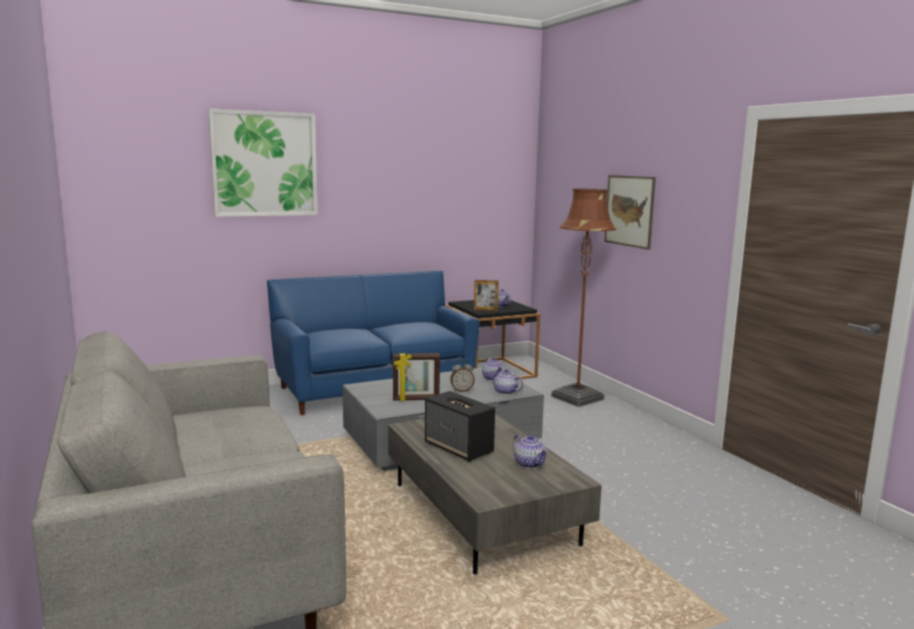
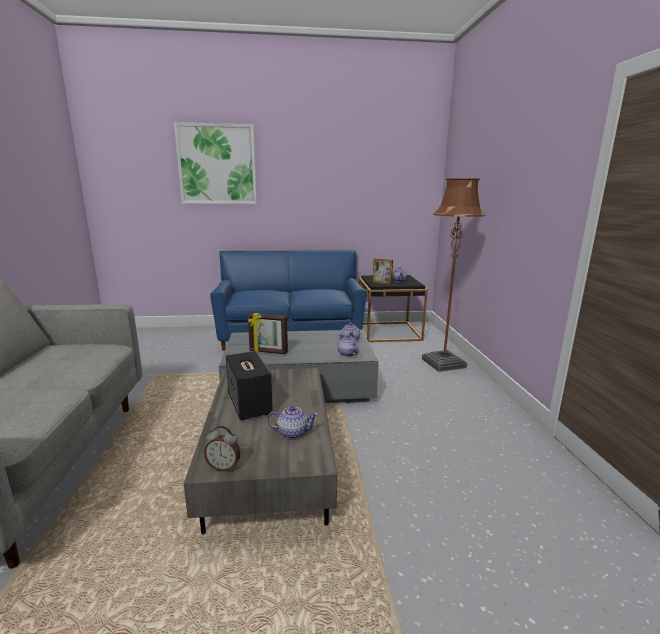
camera: 20 degrees right, 5 degrees up
alarm clock [450,360,475,392] -> alarm clock moved to [204,426,241,471]
teapot [513,434,548,468] -> teapot turned 75 degrees counterclockwise [267,406,318,439]
picture [604,175,656,250] -> none

